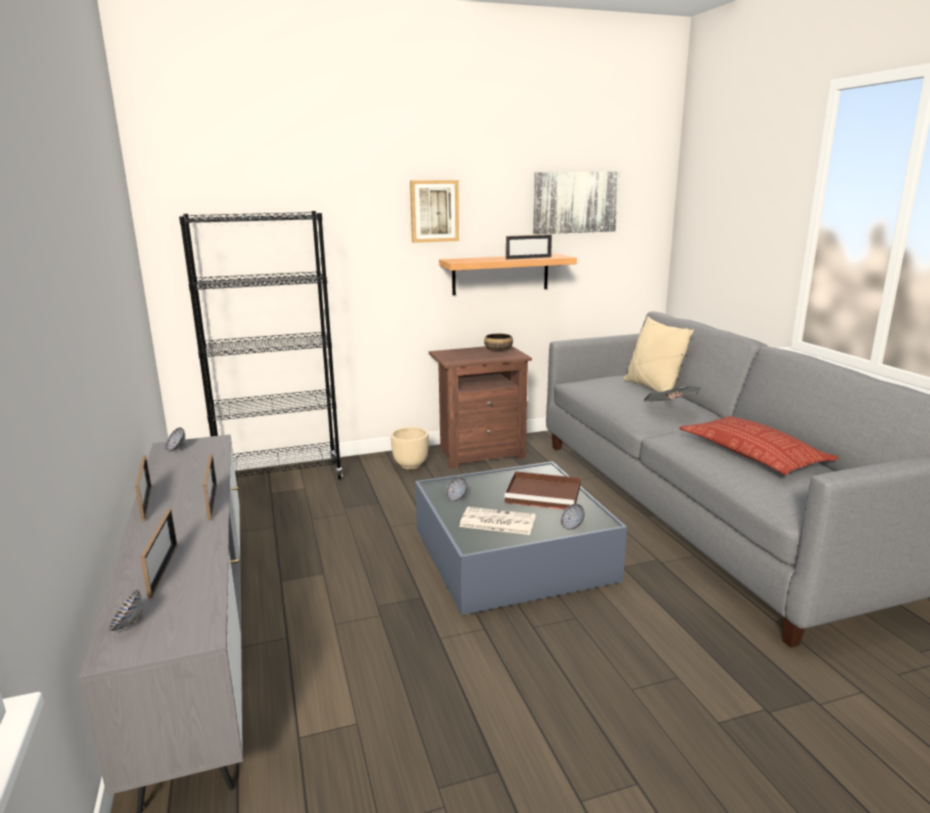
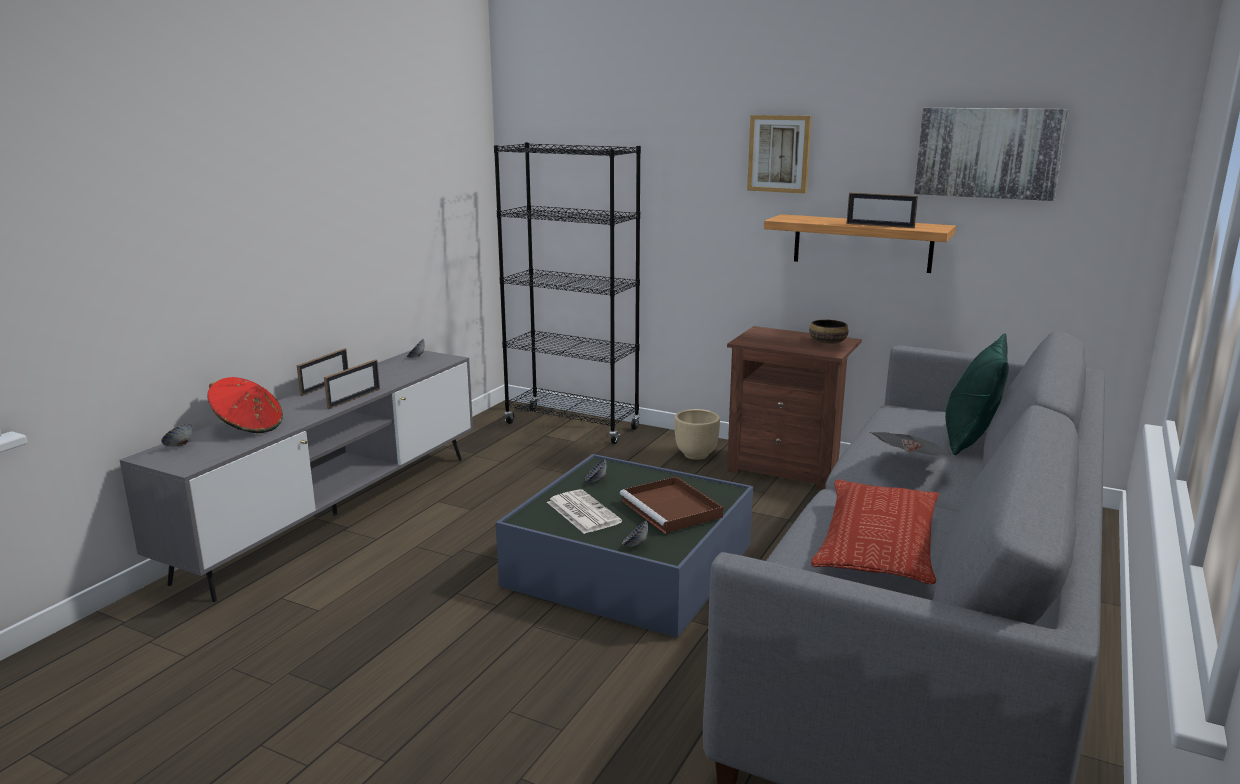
camera: 45 degrees right, 0 degrees up
picture frame [140,509,177,599] -> red hat [207,377,283,433]
beige pillow [624,316,694,392] -> green pillow [945,334,1009,455]

